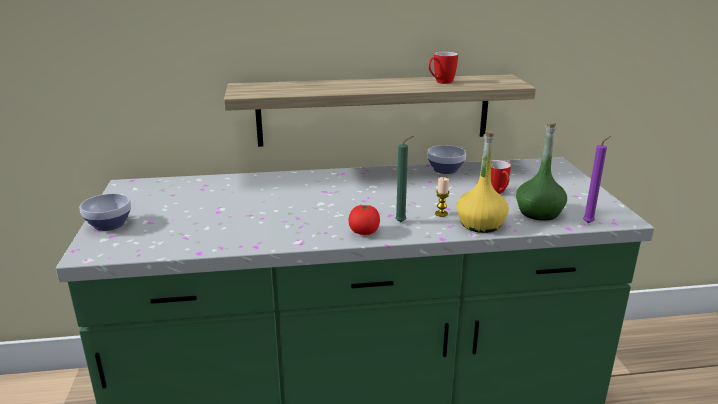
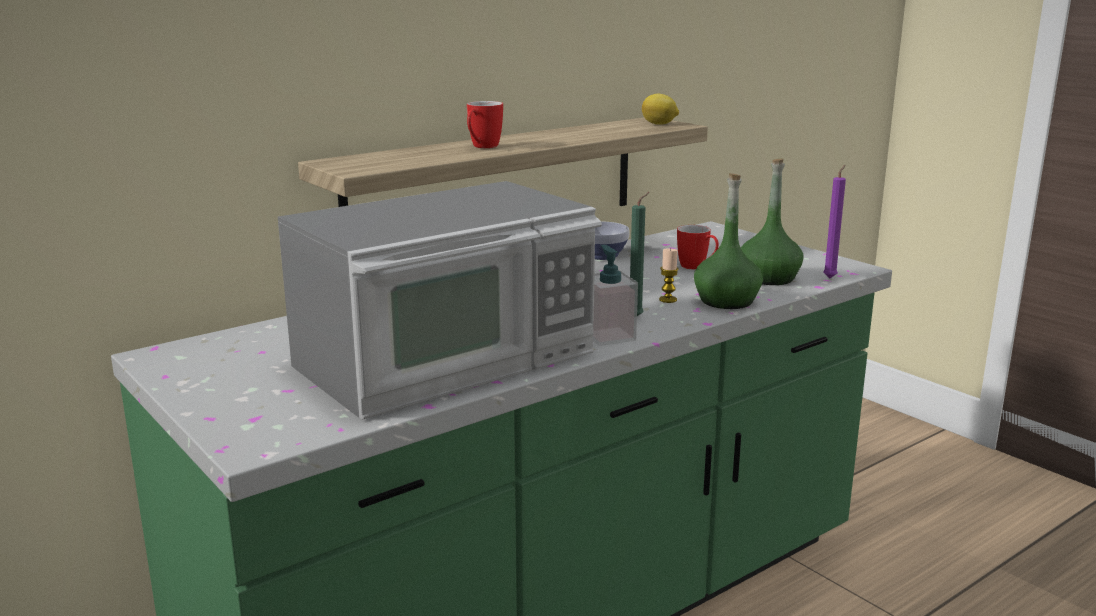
camera: 30 degrees left, 5 degrees down
bowl [80,193,131,231] -> none
tomato [348,205,380,235] -> soap dispenser [593,245,638,346]
mug [428,52,458,84] -> mug moved to [467,101,503,148]
yellow bottle [456,130,509,233] -> green bottle [694,173,763,309]
none -> microwave [278,181,602,420]
none -> lemon [642,94,679,125]

